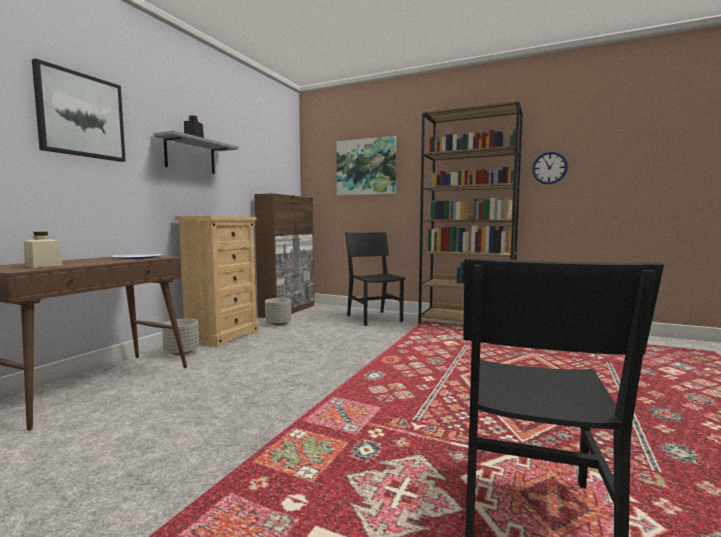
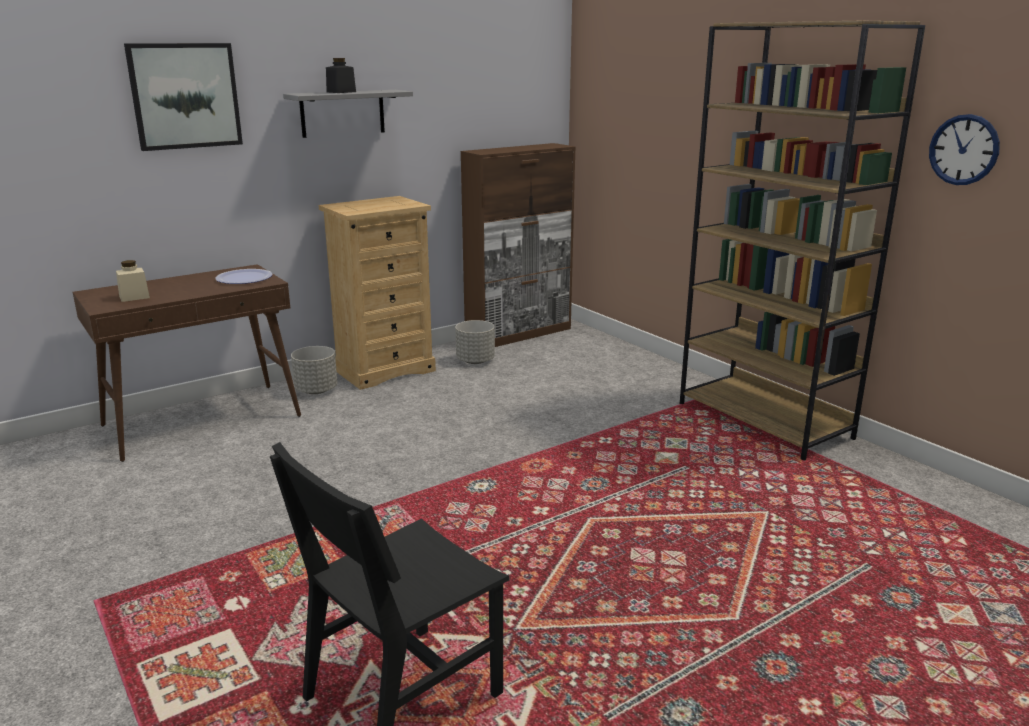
camera: 30 degrees right, 15 degrees up
picture [336,136,396,196] -> none
black chair [345,232,405,326] -> none

